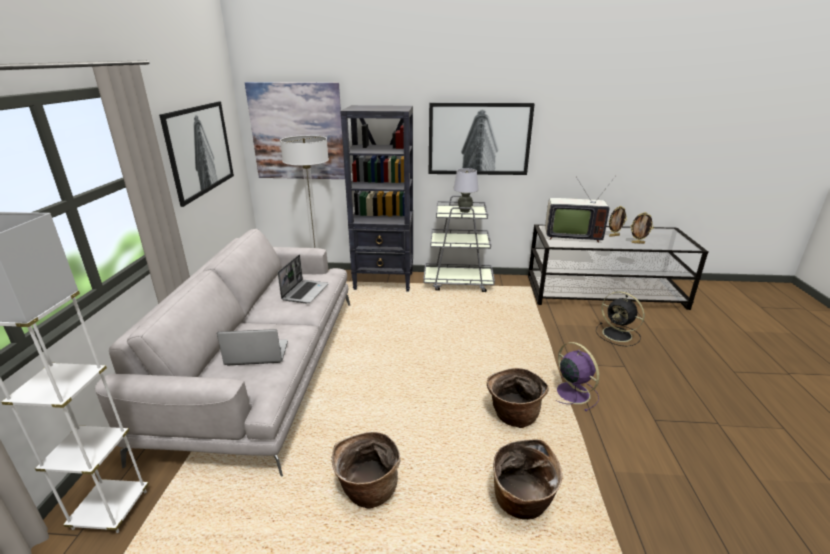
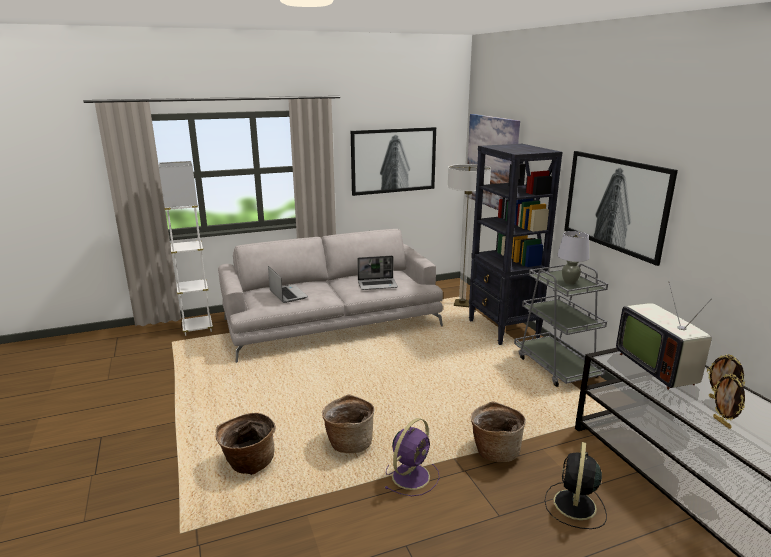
camera: 65 degrees right, 5 degrees down
basket [331,432,400,509] -> basket moved to [471,401,526,462]

